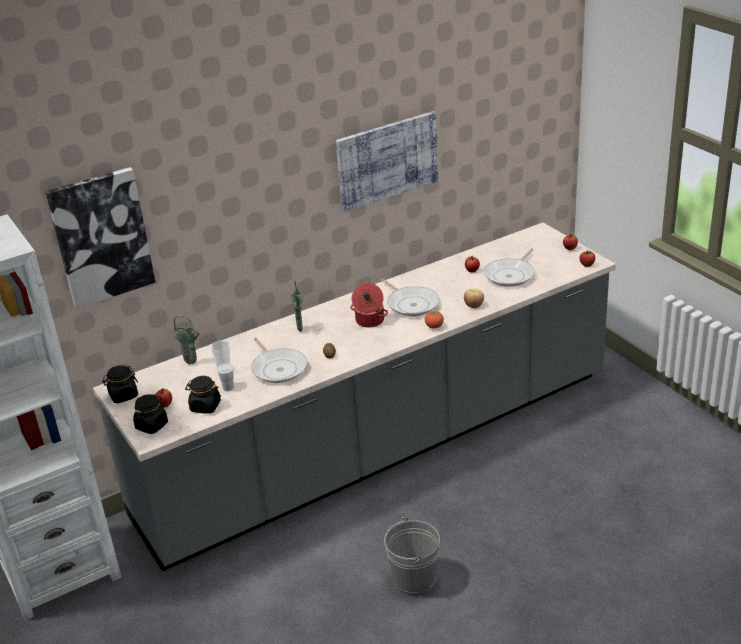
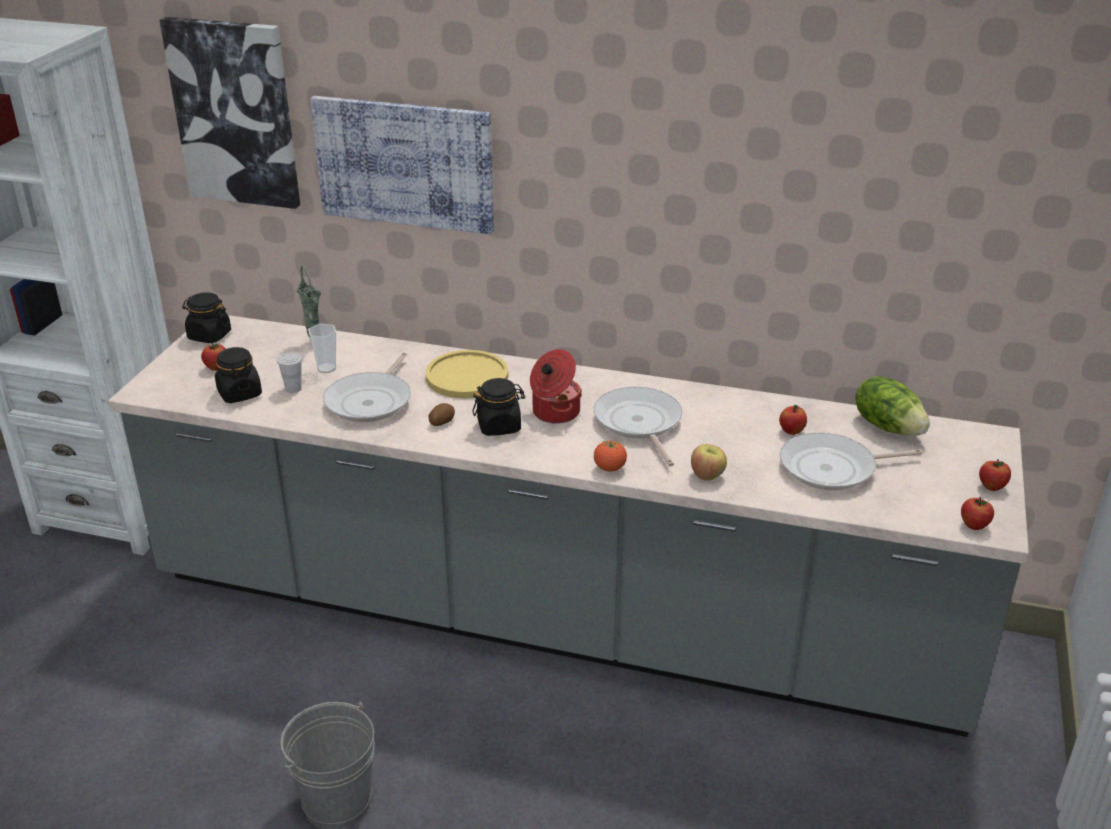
camera: 45 degrees right, 0 degrees up
black jar [133,394,168,434] -> black jar moved to [472,378,526,436]
green vase [290,281,303,332] -> yellow plate [426,350,508,399]
picture [336,111,438,212] -> picture moved to [310,96,494,234]
frying pan [381,279,439,316] -> frying pan turned 150 degrees clockwise [594,387,683,466]
none -> lettuce [855,376,930,436]

